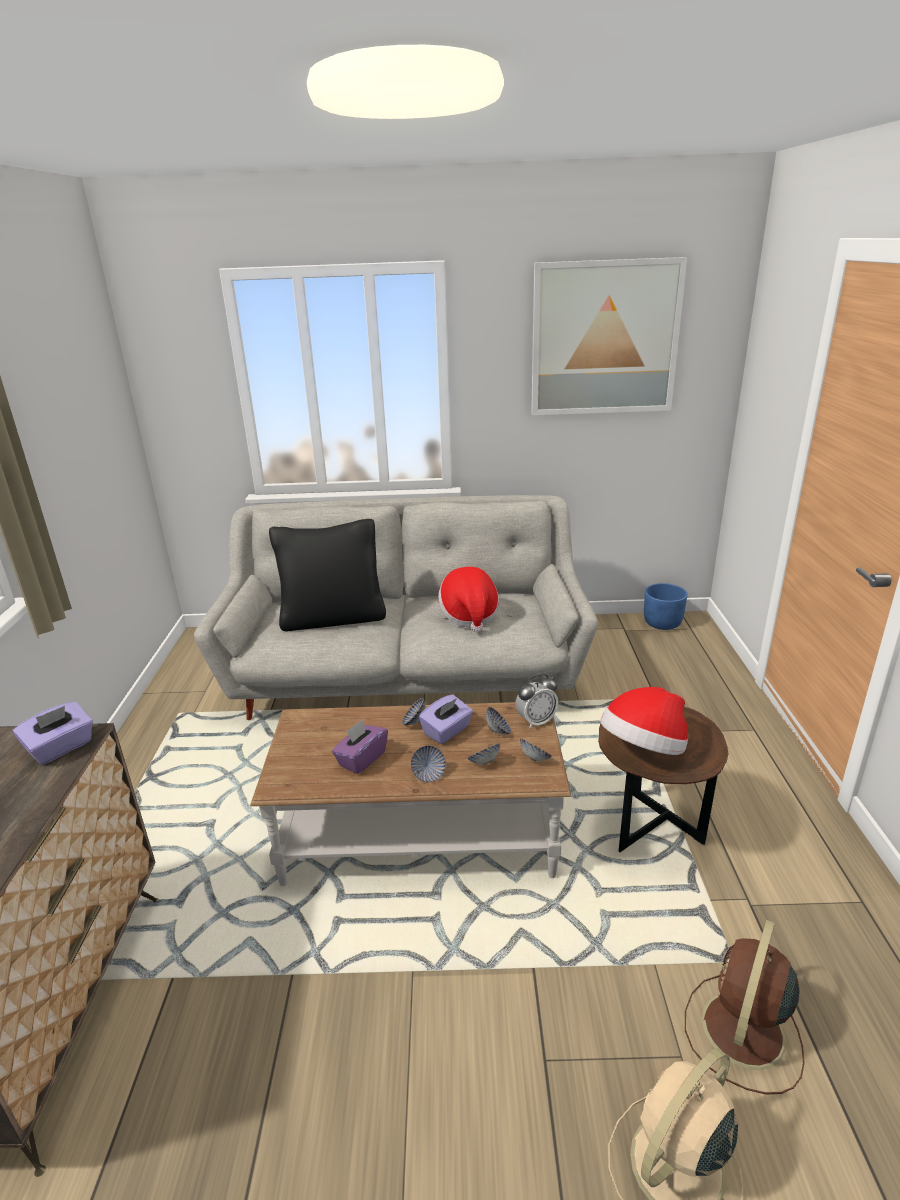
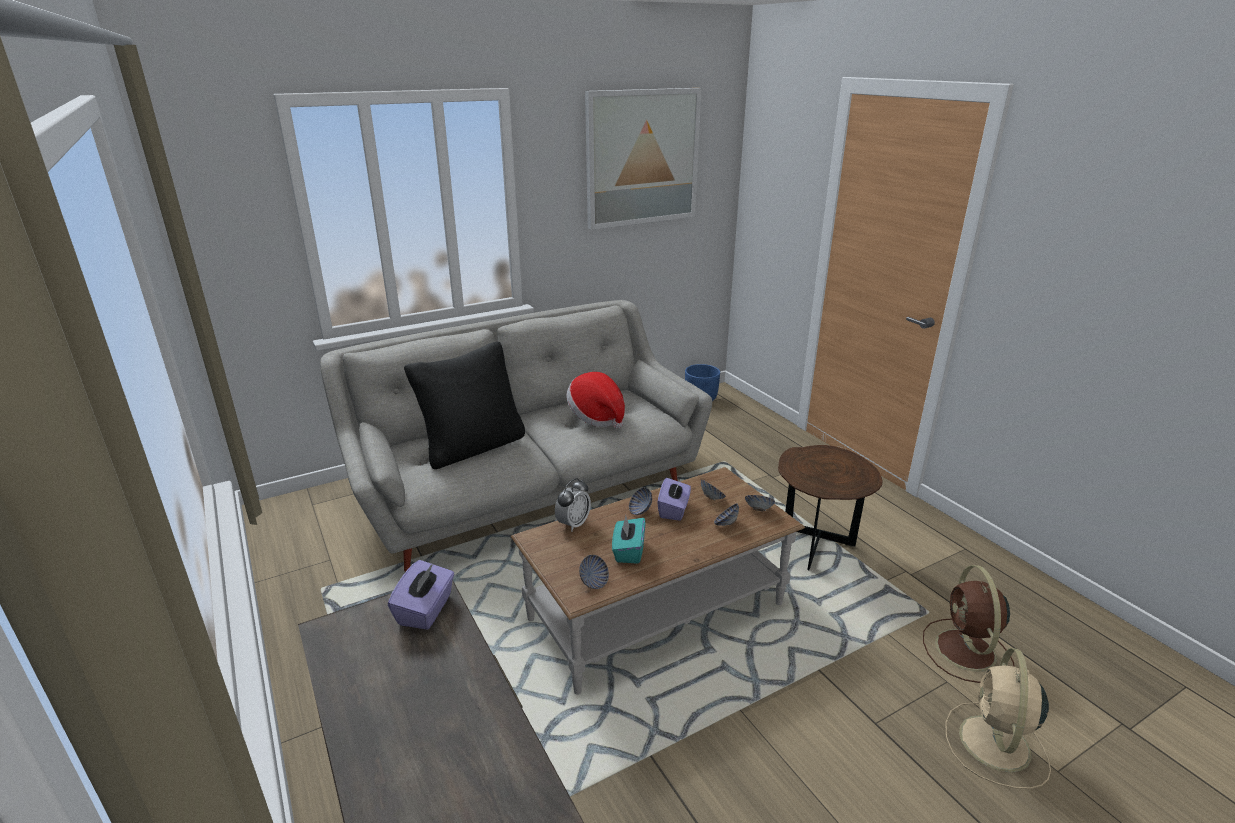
camera: 30 degrees left, 0 degrees up
purple tissue box [332,720,388,774] -> turquoise tissue box [612,515,646,564]
bowl [411,745,446,783] -> bowl moved to [579,555,609,589]
alarm clock [515,674,558,729] -> alarm clock moved to [555,478,591,532]
hat [600,687,688,755] -> none

